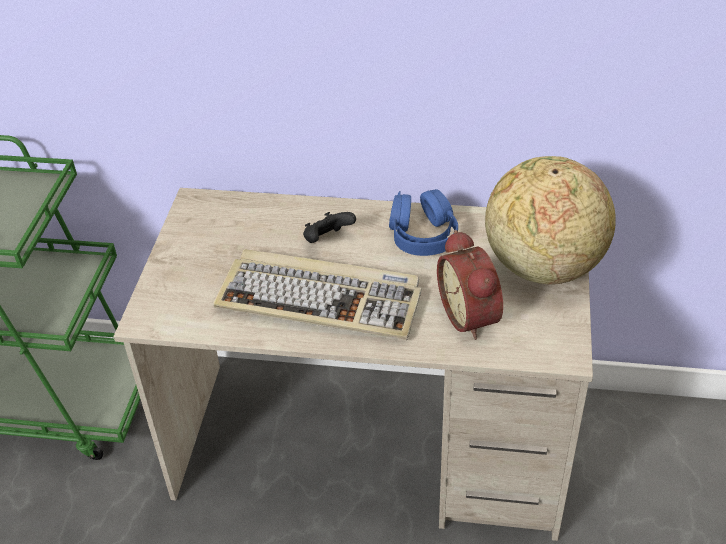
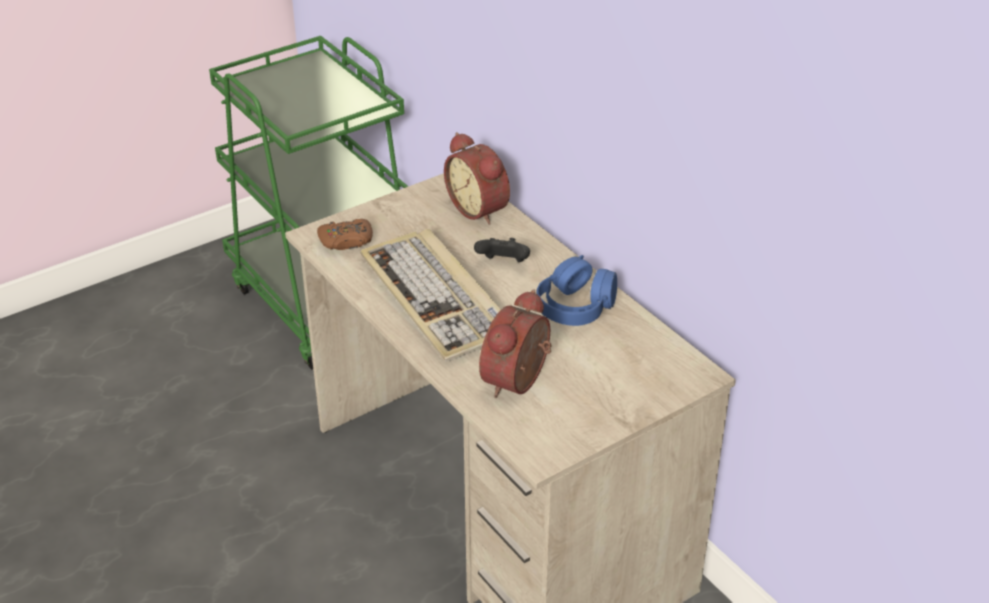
camera: 45 degrees right, 5 degrees down
globe [485,156,616,285] -> none
none -> brown game controller [317,219,373,250]
none -> alarm clock [444,132,510,225]

